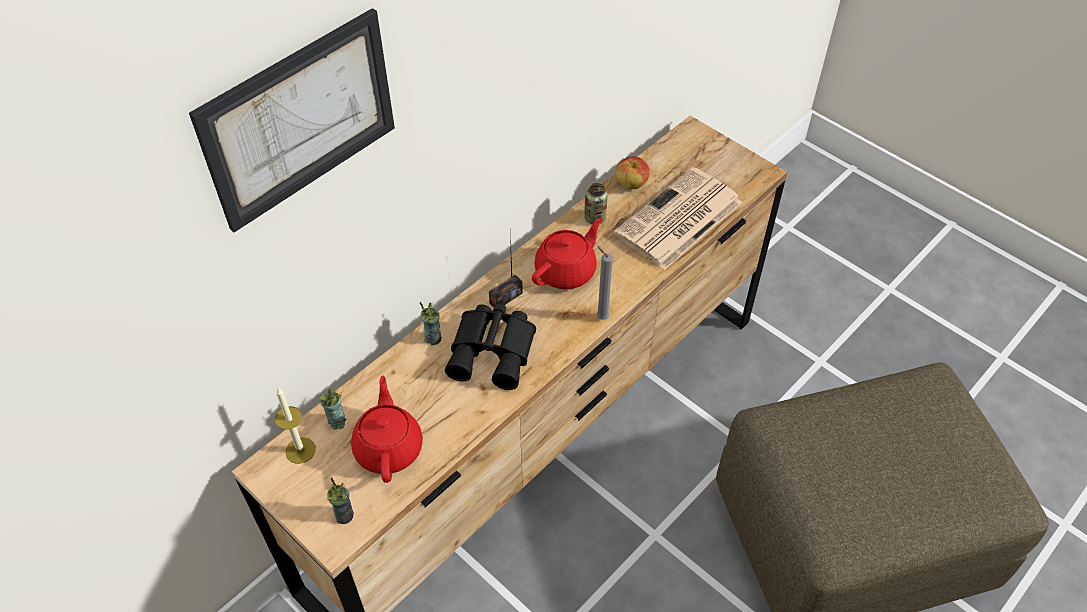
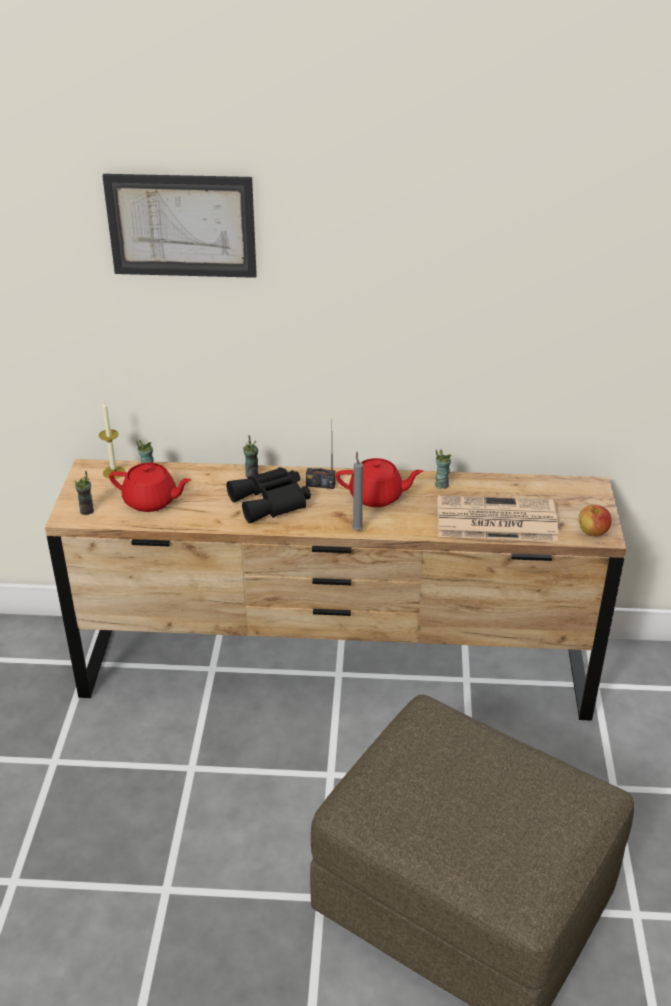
camera: 50 degrees right, 15 degrees down
red teapot [351,375,423,483] -> red teapot turned 60 degrees clockwise [109,463,191,512]
can [584,183,608,224] -> cup [435,449,451,489]
apple [616,157,650,190] -> apple moved to [579,505,611,537]

